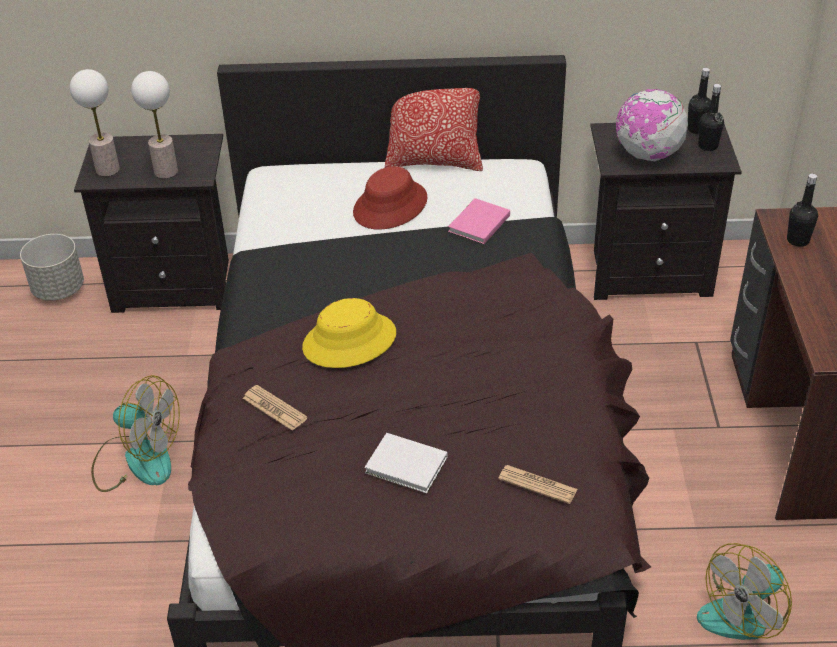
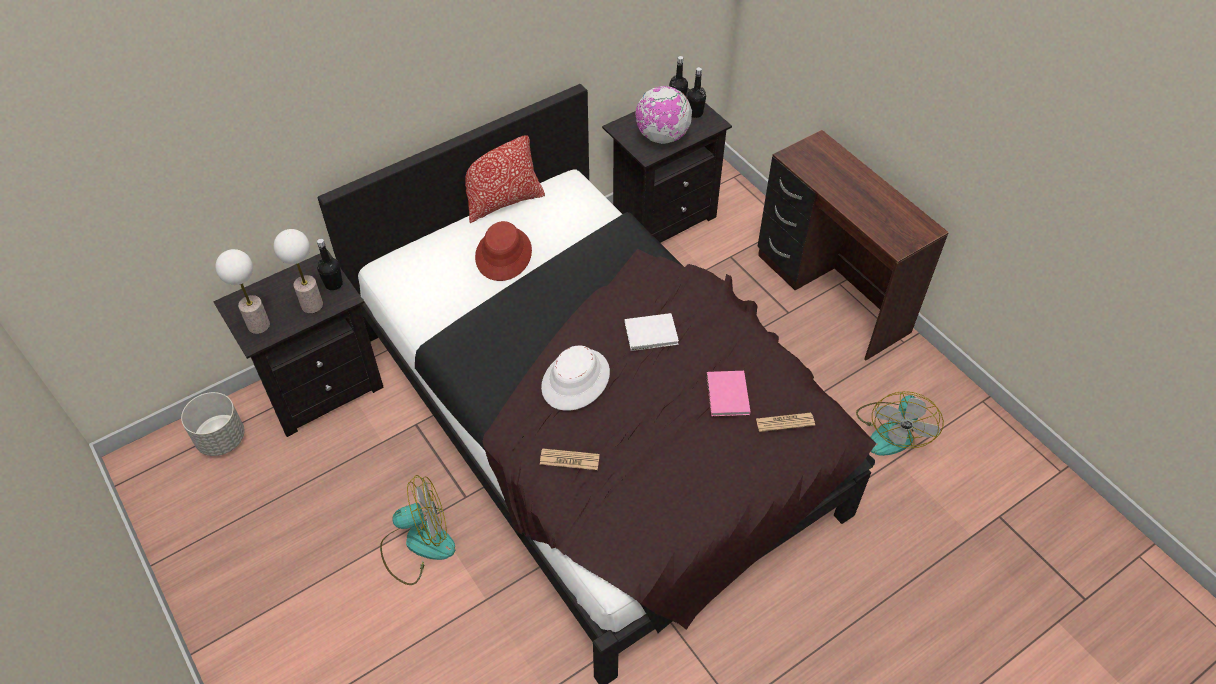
camera: 35 degrees left, 10 degrees up
yellow hat [302,298,396,368] -> white hat [541,345,610,411]
white book [365,433,447,493] -> white book moved to [625,313,679,351]
pink book [448,198,510,244] -> pink book moved to [706,371,751,417]
black bottle [787,174,818,247] -> black bottle moved to [317,239,343,290]

